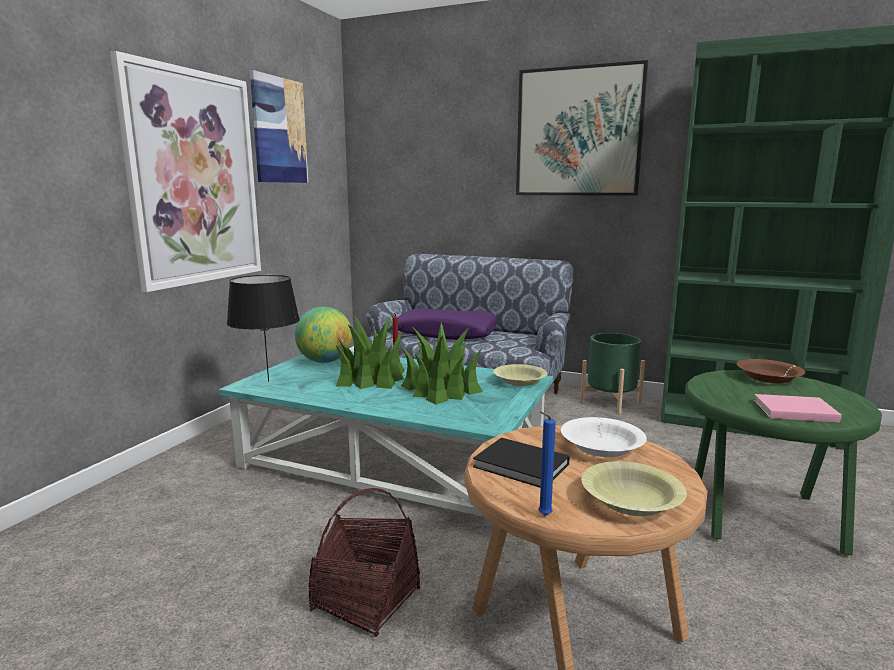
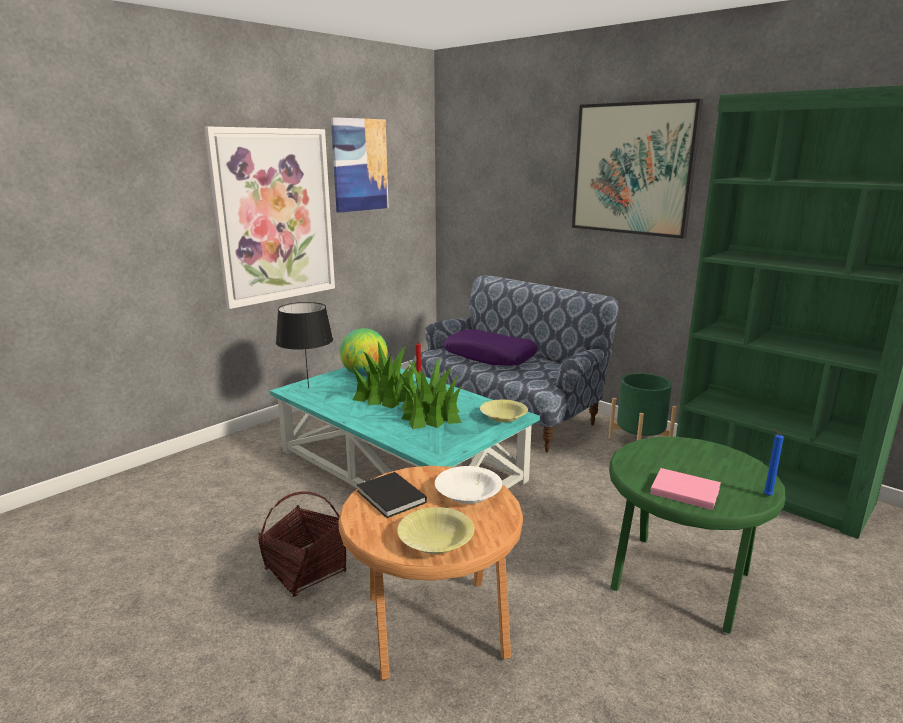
camera: 20 degrees right, 5 degrees up
blue candle [538,412,556,516] -> blue candle moved to [764,429,784,496]
brown bowl [736,359,805,383] -> none

